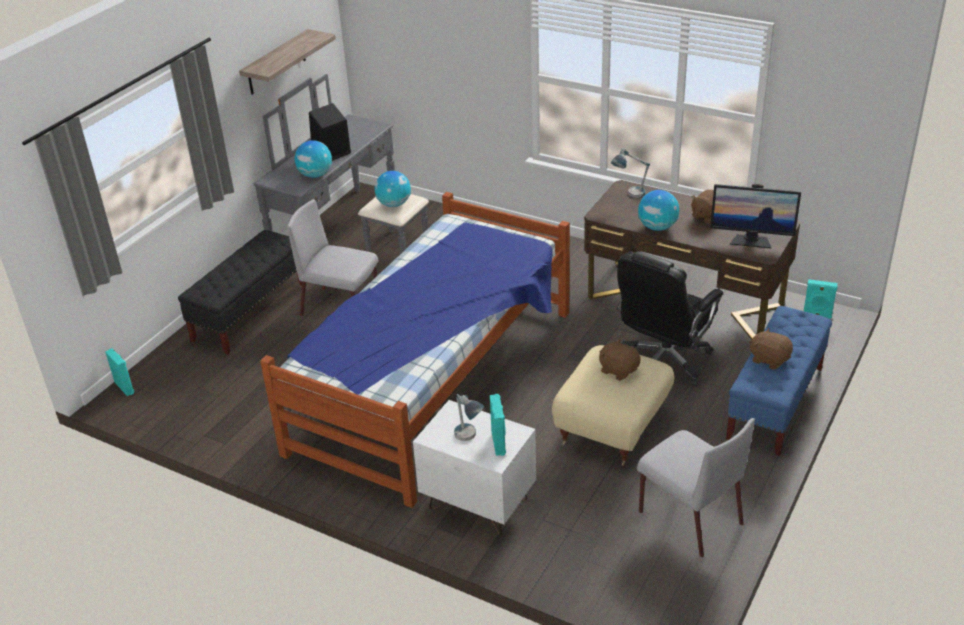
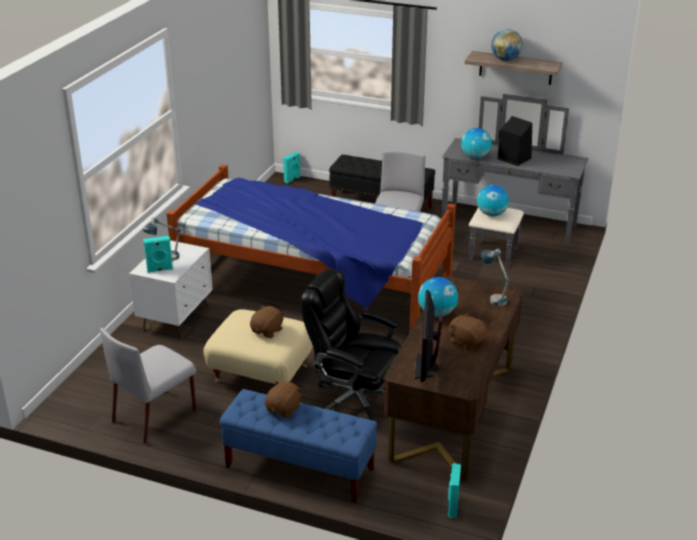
camera: 80 degrees right, 5 degrees down
none -> globe [491,29,523,61]

